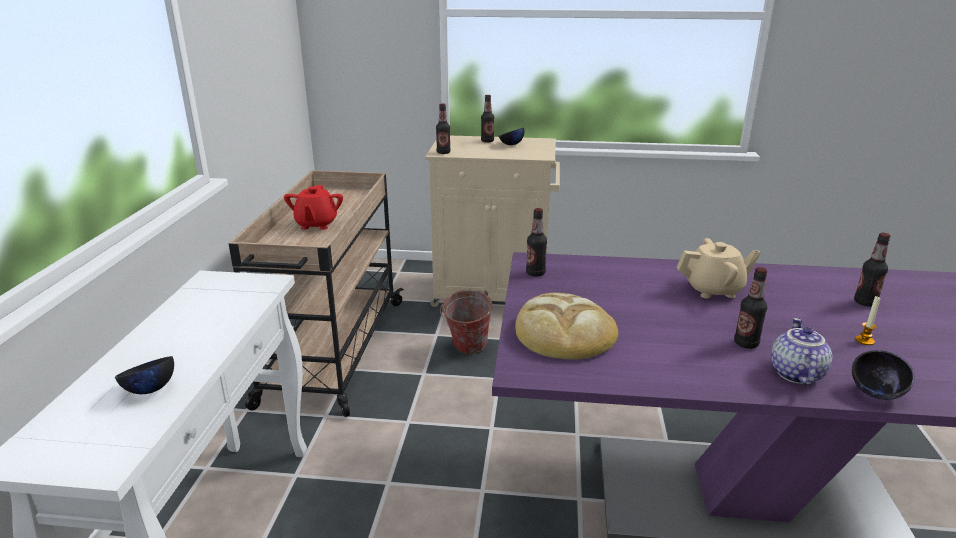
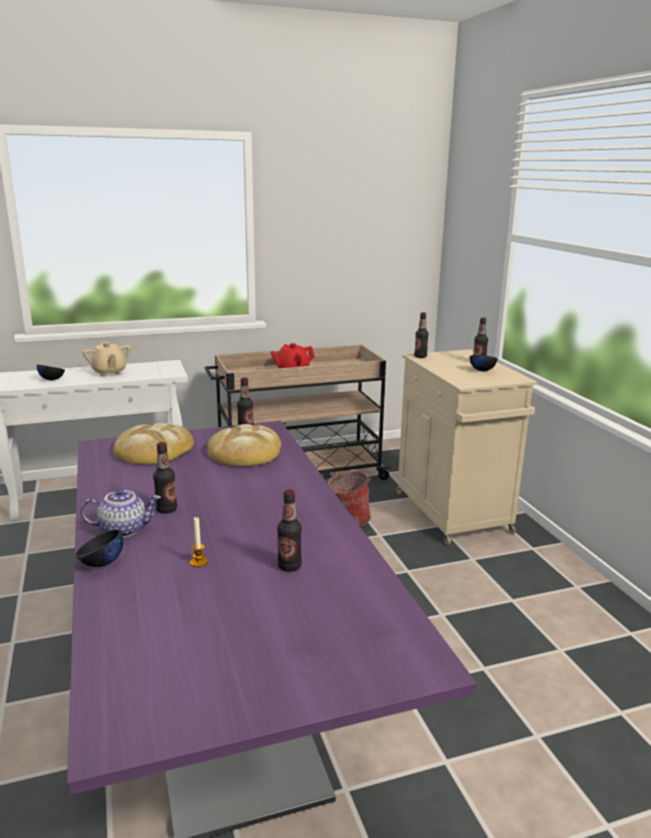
camera: 65 degrees right, 5 degrees down
beige teapot [677,238,761,299] -> beige teapot moved to [83,342,131,377]
none -> bread [207,424,281,466]

